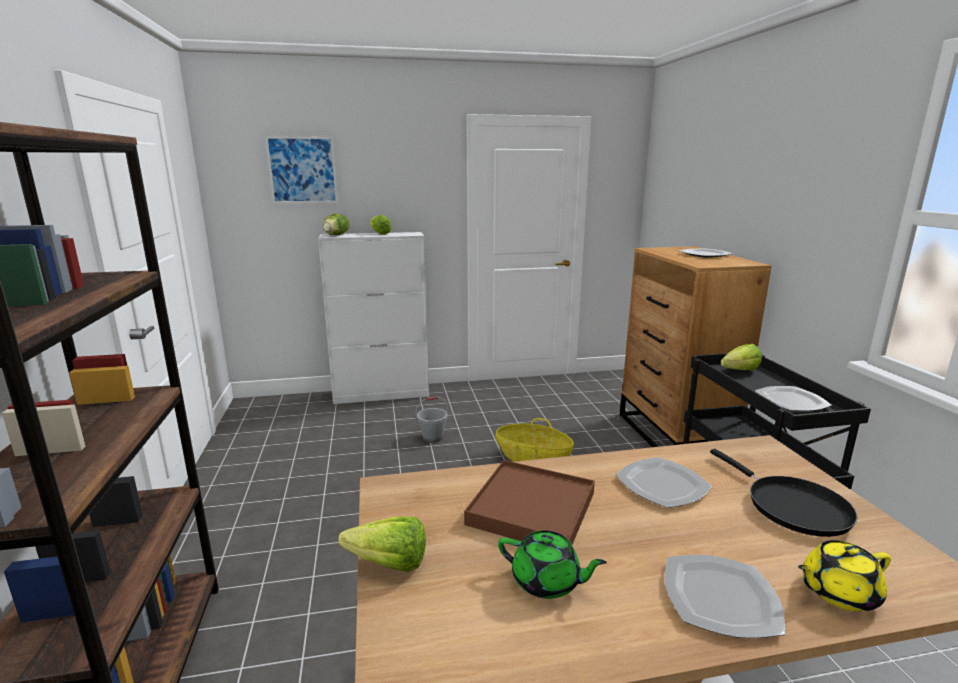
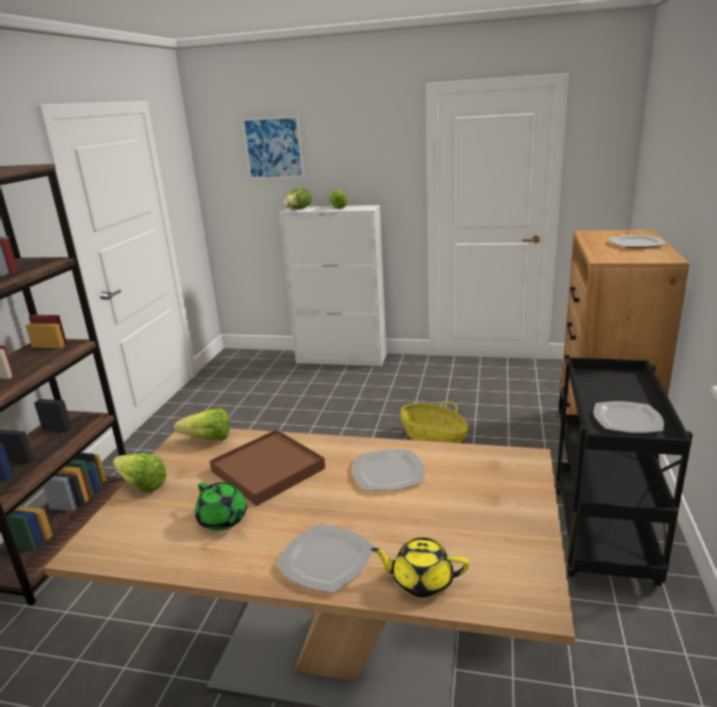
camera: 25 degrees right, 5 degrees up
grey bucket [416,397,448,443] -> none
black frying pan [710,449,858,537] -> none
lettuce [721,344,762,370] -> lettuce moved to [174,408,230,441]

